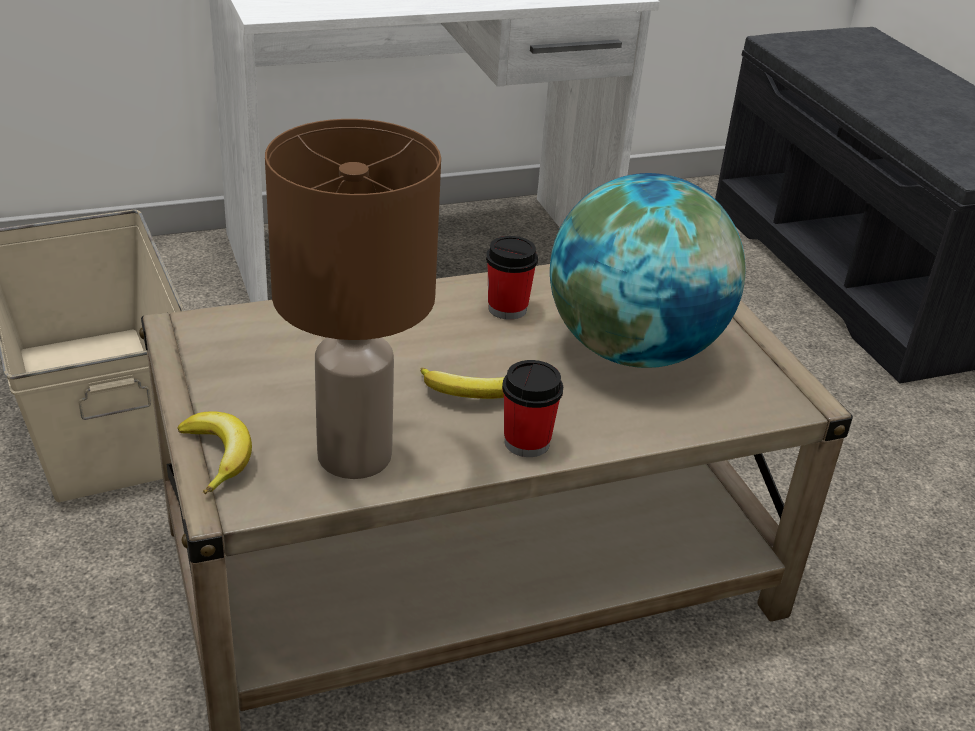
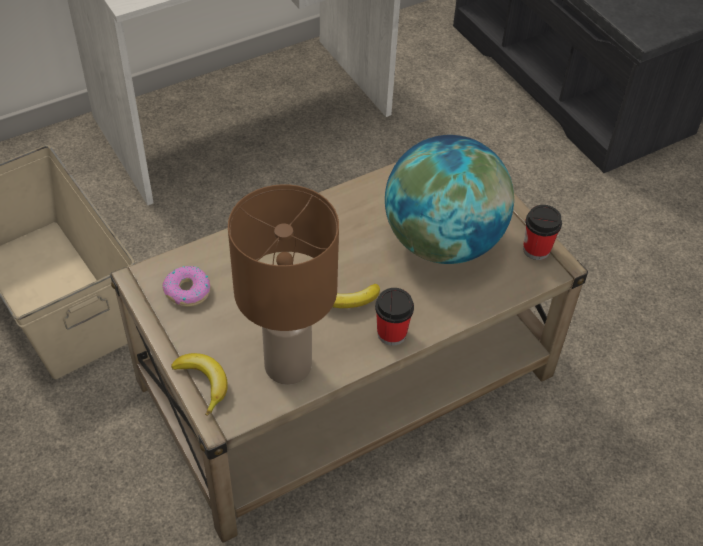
camera: 10 degrees left, 15 degrees up
cup [486,236,538,320] -> cup moved to [523,205,562,260]
none -> donut [162,266,211,307]

